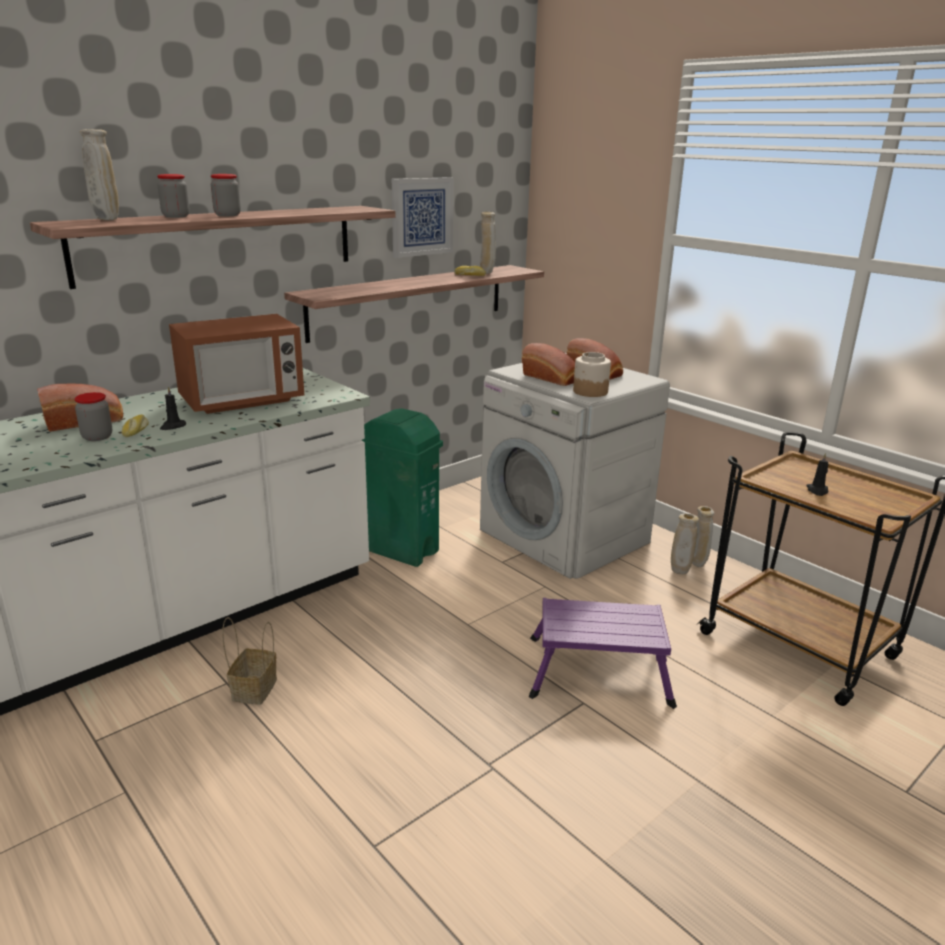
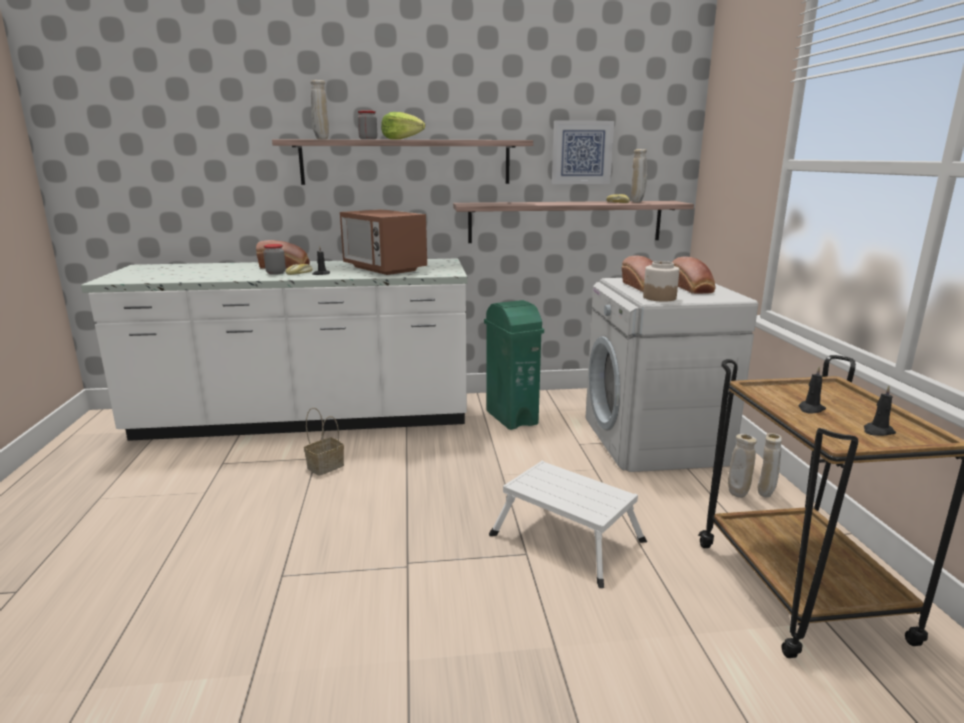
camera: 35 degrees right, 5 degrees down
microwave [169,314,304,414] -> microwave turned 45 degrees clockwise [340,209,427,275]
jar [211,174,241,216] -> lettuce [381,112,425,140]
purple step ladder [529,598,677,709] -> white step ladder [489,460,647,588]
none -> black candle [864,386,896,436]

